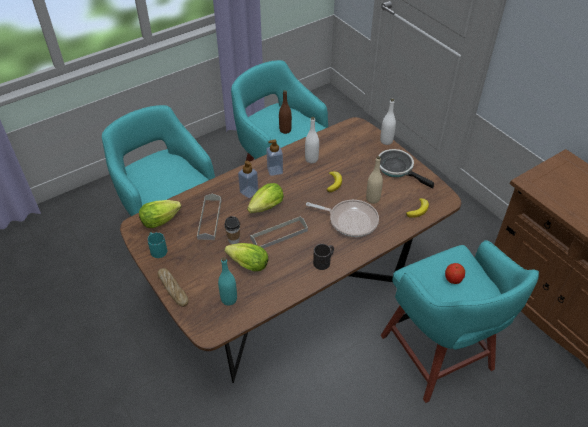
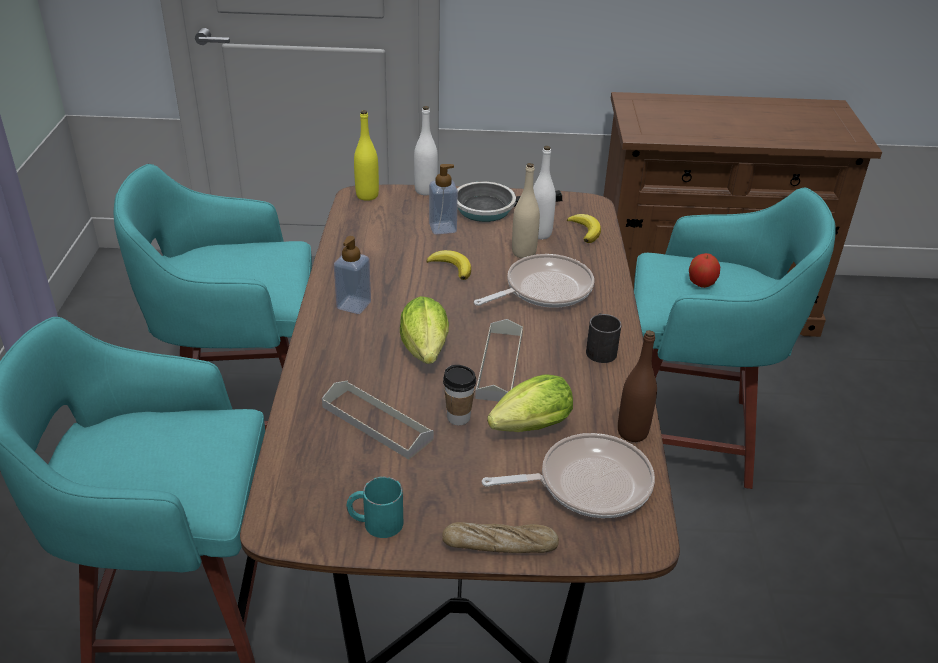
camera: 55 degrees left, 10 degrees down
lettuce [139,200,181,228] -> none
turquoise bottle [218,257,237,306] -> frying pan [482,433,655,518]
soap dispenser [238,161,258,198] -> soap dispenser moved to [429,164,458,235]
brown bottle [279,90,292,134] -> brown bottle moved to [618,330,657,442]
white bottle [305,117,319,163] -> white bottle moved to [533,146,556,239]
none -> yellow bottle [354,110,379,201]

